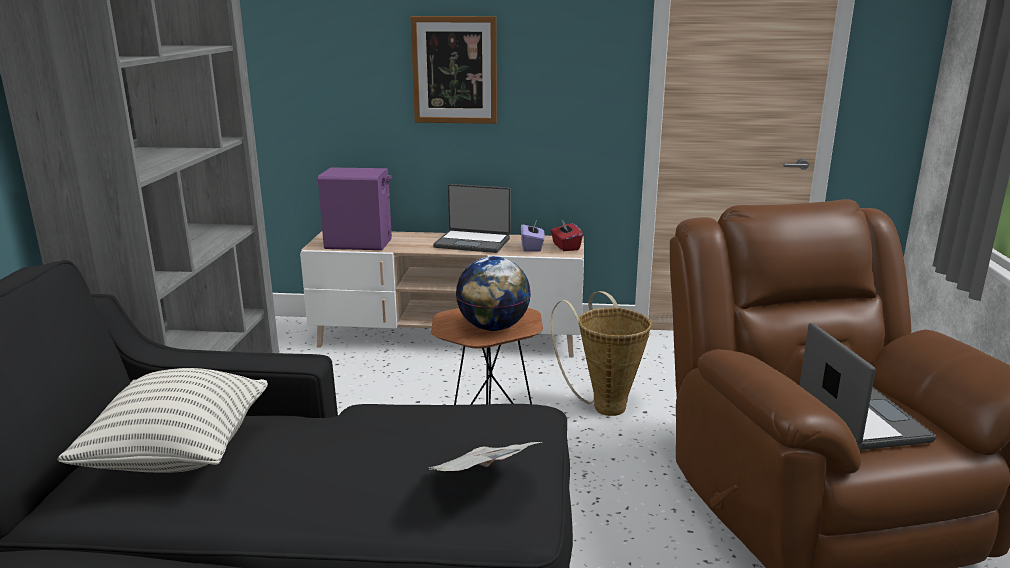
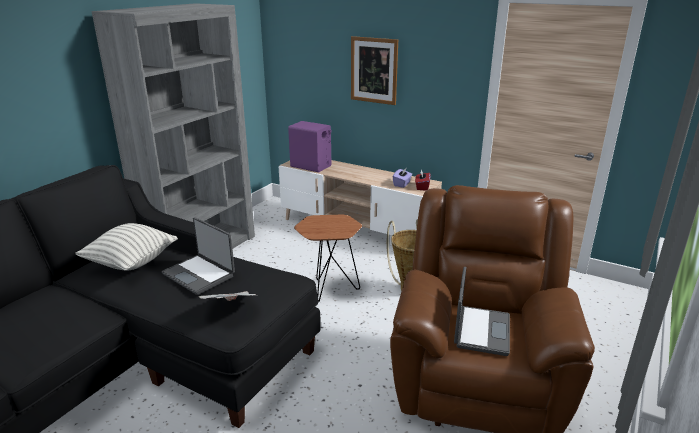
camera: 25 degrees right, 5 degrees up
laptop [433,184,511,253] -> laptop moved to [162,217,235,295]
globe [456,256,531,331] -> none

